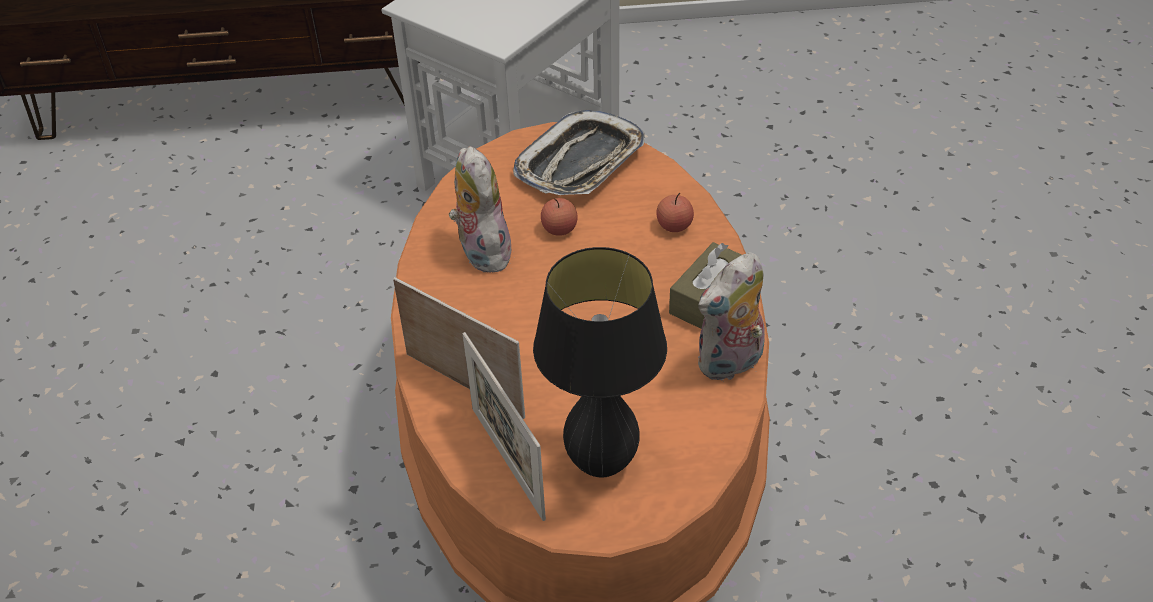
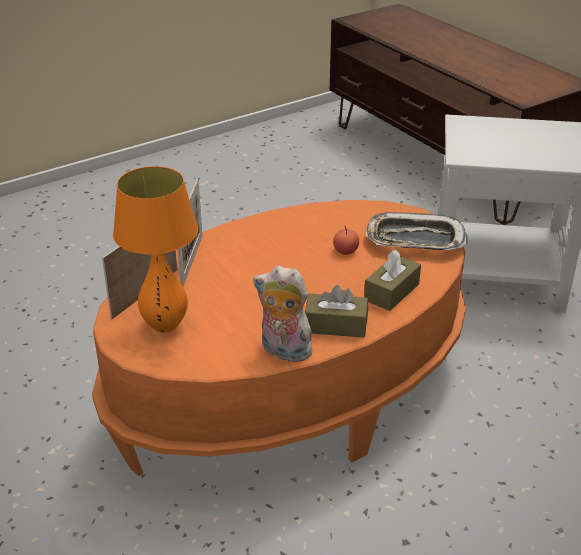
camera: 60 degrees right, 10 degrees down
plush toy [449,146,512,273] -> none
black table lamp [533,247,667,478] -> orange table lamp [113,166,198,333]
apple [656,193,694,232] -> brown tissue box [364,250,421,311]

